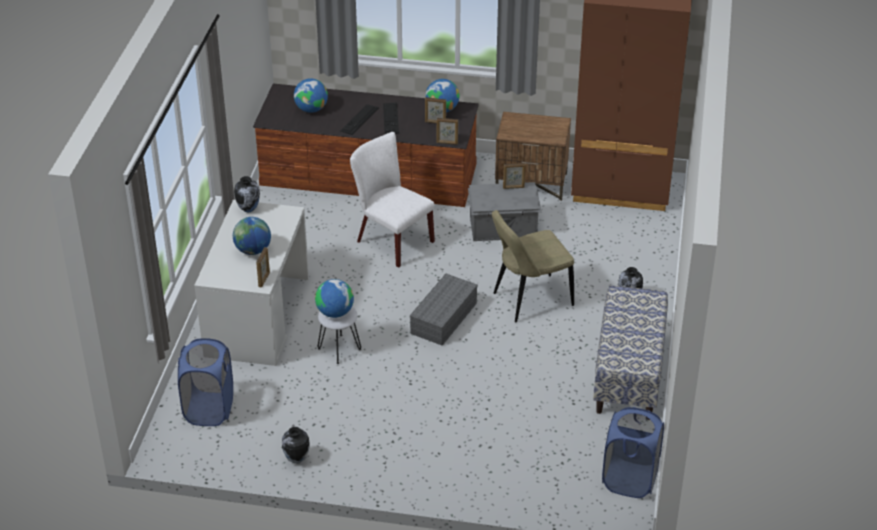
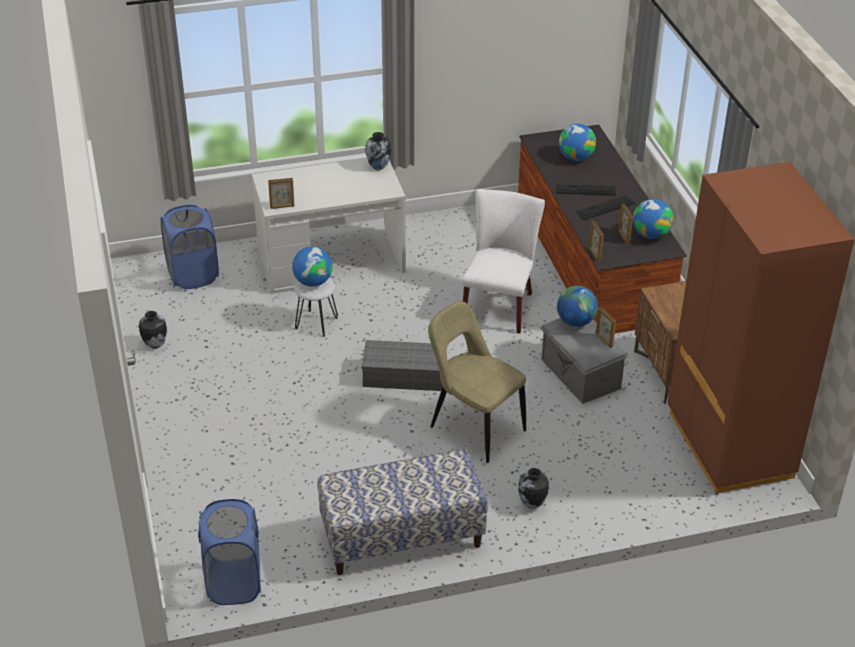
camera: 65 degrees right, 0 degrees up
globe [233,217,271,255] -> globe moved to [557,286,598,327]

